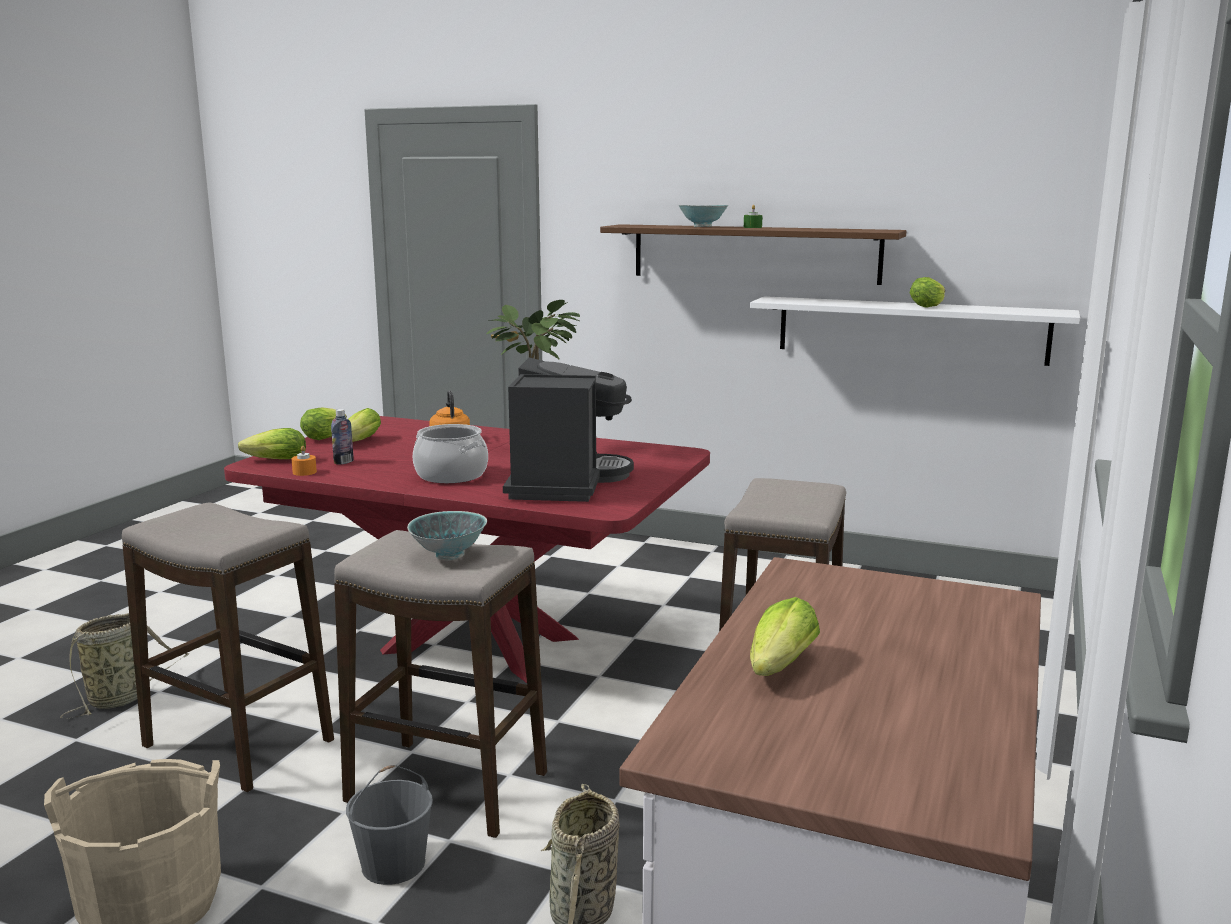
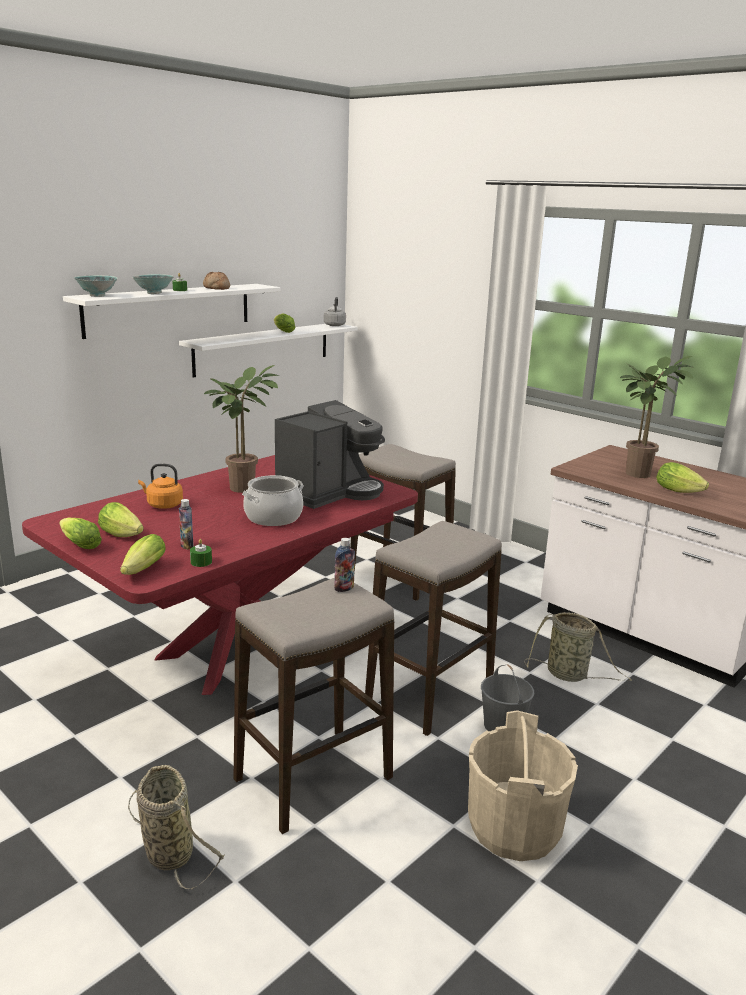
camera: 70 degrees left, 5 degrees up
orange candle [291,446,317,476] -> green candle [190,539,212,567]
bowl [407,511,487,560] -> bowl moved to [74,275,117,297]
coffee machine [503,358,634,502] -> coffee machine turned 105 degrees clockwise [275,400,385,509]
brown shelf [600,224,906,285] -> white shelf [63,284,280,339]
none -> bread [203,272,230,290]
none -> grey kettle [324,297,346,326]
none -> bottle [334,538,355,592]
none -> potted plant [620,356,693,478]

